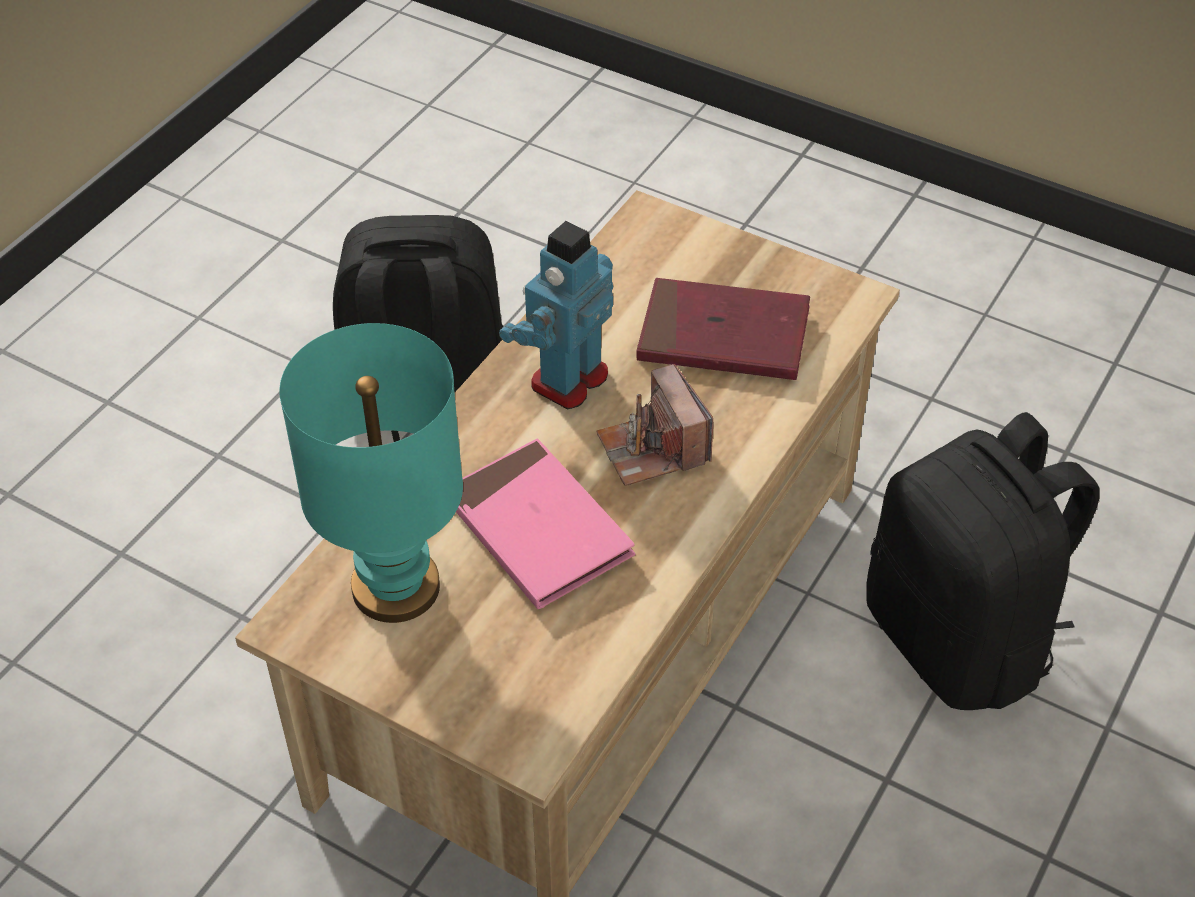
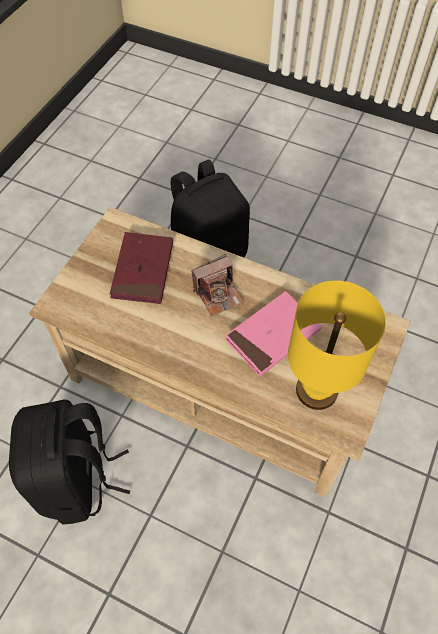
camera: 95 degrees left, 10 degrees up
turquoise table lamp [279,323,463,623] -> yellow table lamp [288,281,386,410]
toy robot [499,221,613,409] -> none

